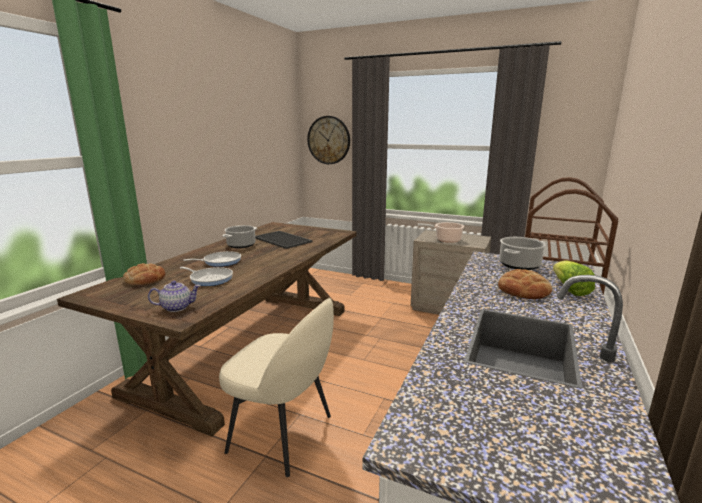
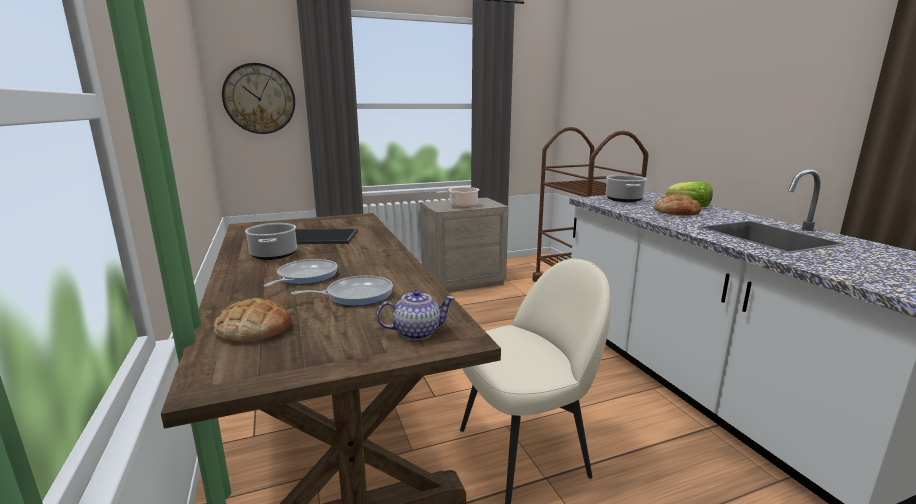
camera: 45 degrees left, 0 degrees up
teapot [148,281,201,312] -> teapot turned 45 degrees clockwise [377,290,455,340]

